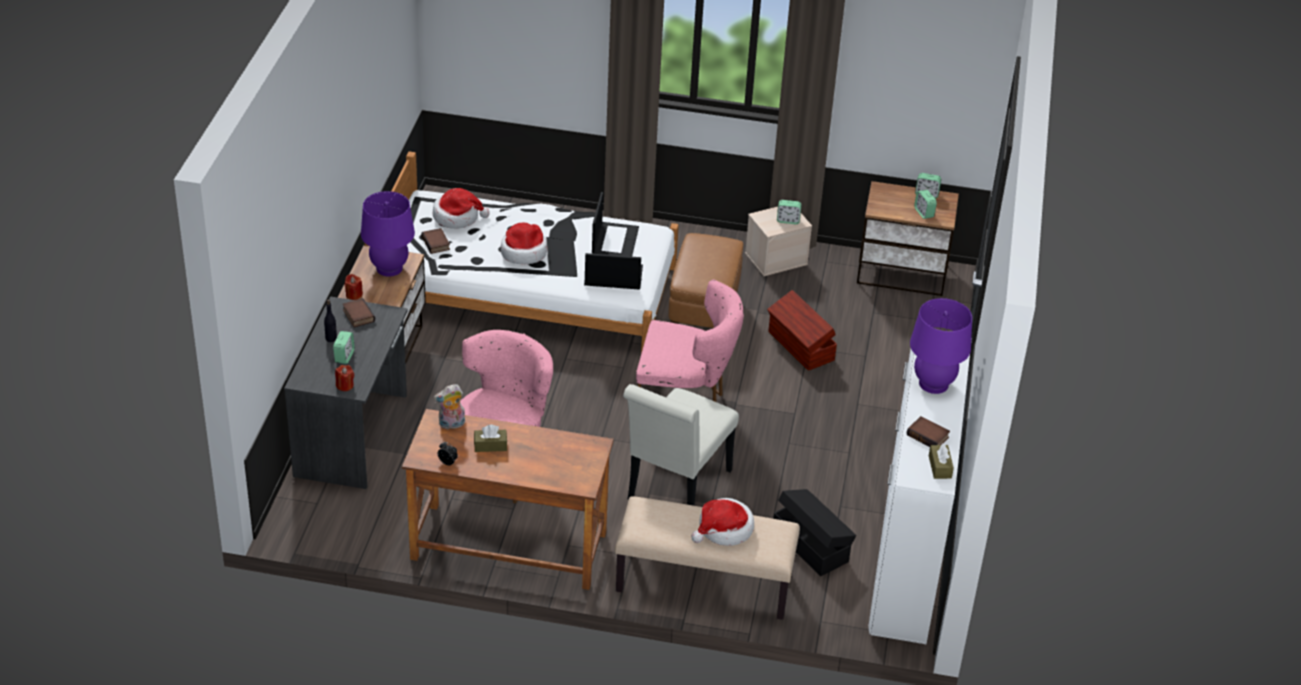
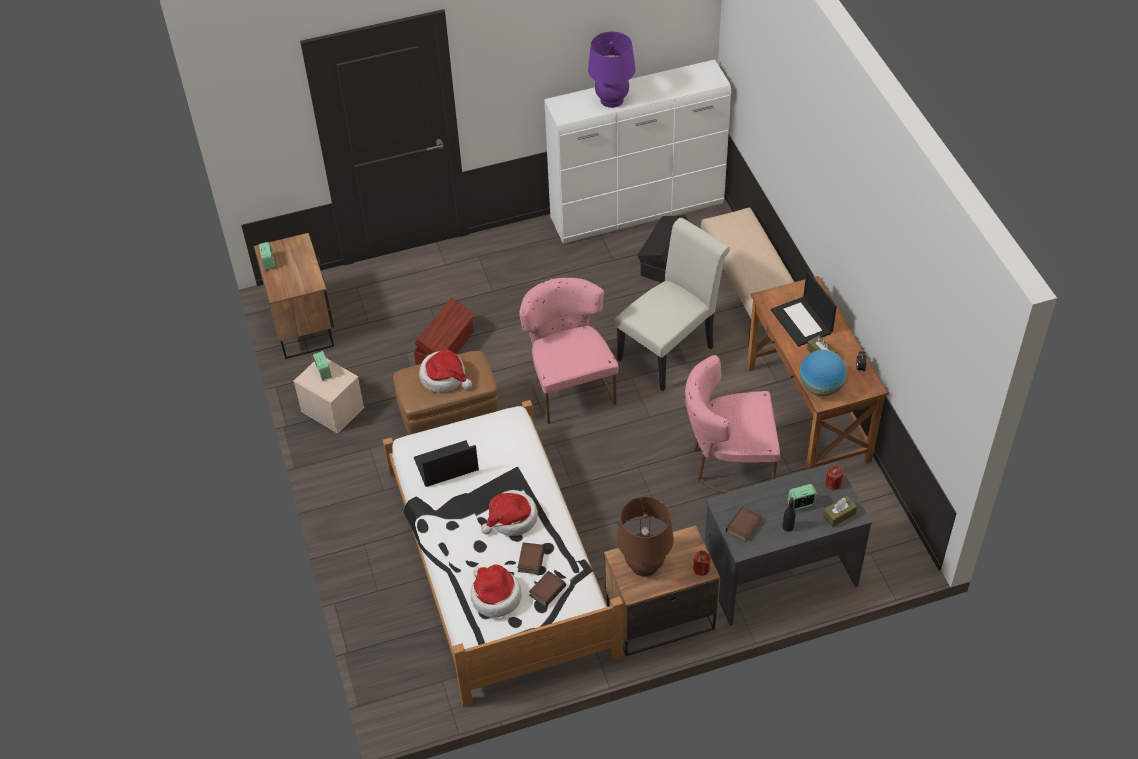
camera: 115 degrees left, 10 degrees up
purple table lamp [361,191,415,277] -> brown table lamp [616,497,674,577]
plush toy [434,384,465,429] -> globe [800,350,847,396]
laptop [584,253,643,290] -> laptop moved to [771,271,837,347]
white chair [623,384,739,506] -> white chair turned 45 degrees counterclockwise [615,217,730,391]
hat [691,498,754,546] -> hat moved to [419,350,472,393]
book [907,416,950,447] -> book moved to [517,542,545,574]
alarm clock [914,190,937,219] -> none
brown tissue box [929,443,954,479] -> brown tissue box moved to [823,496,857,527]

